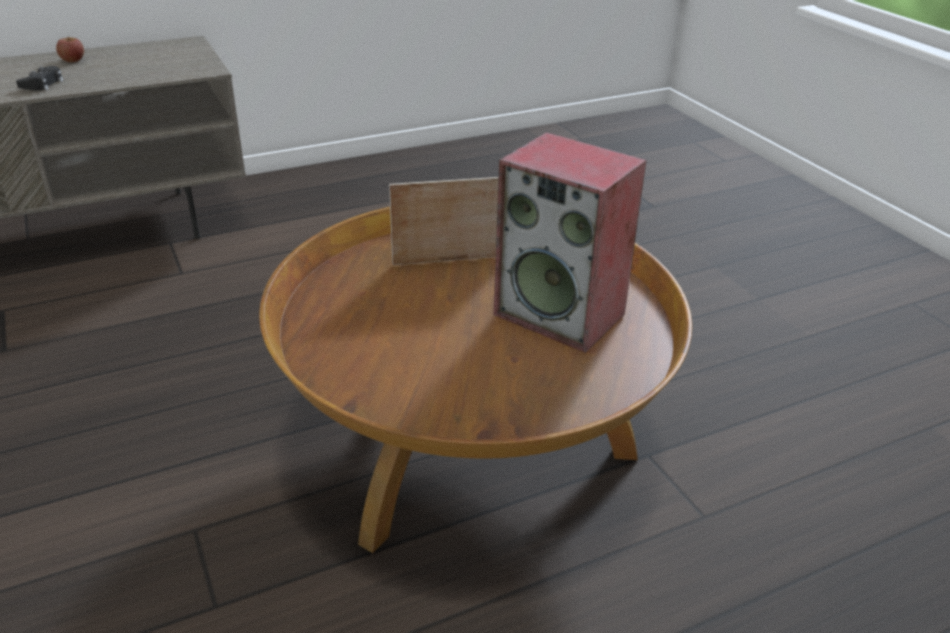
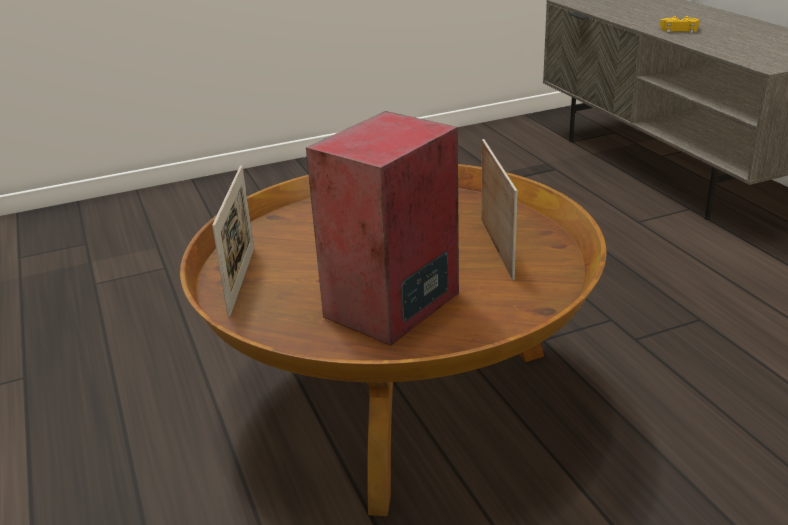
camera: 95 degrees right, 5 degrees down
black game controller [16,66,64,91] -> yellow game controller [660,16,700,33]
apple [56,37,84,62] -> none
none -> picture frame [212,166,254,317]

